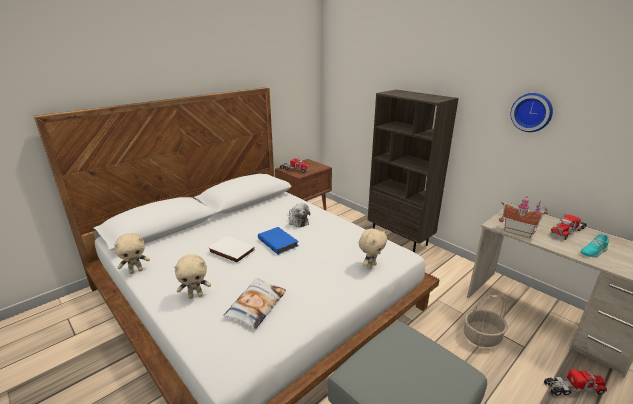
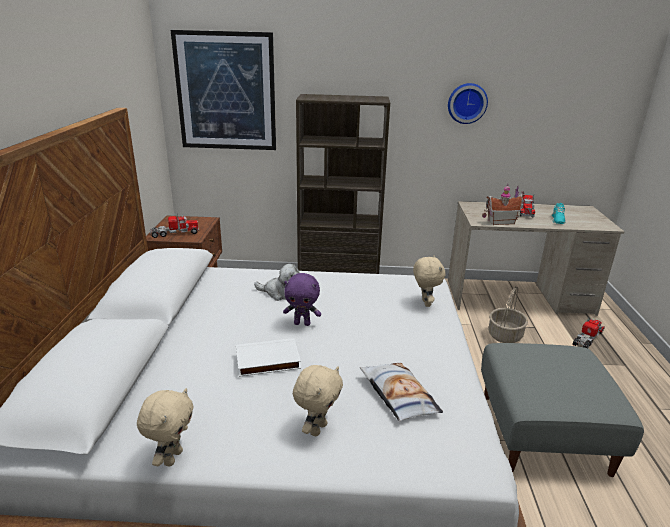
camera: 45 degrees left, 0 degrees up
blue book [258,227,299,255] -> purple plush toy [283,273,321,326]
none -> picture [171,30,276,150]

